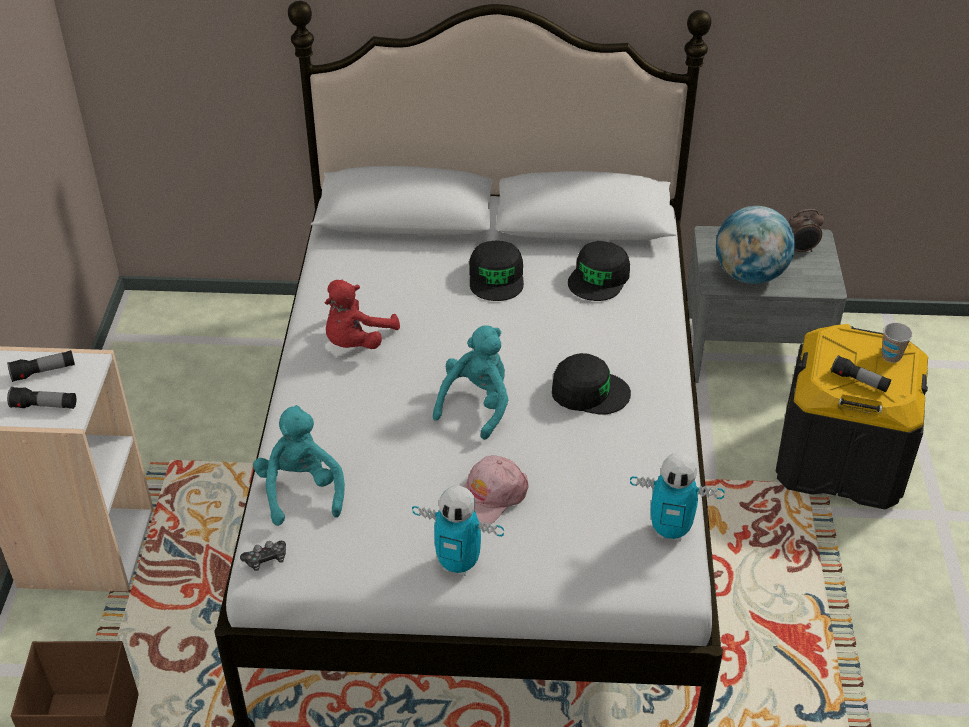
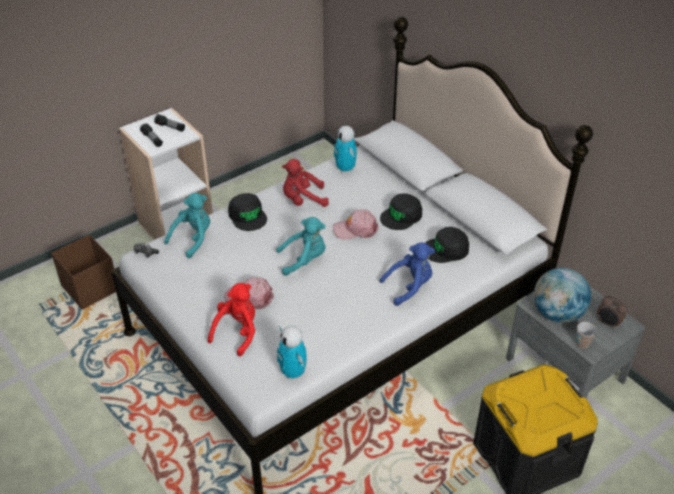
camera: 50 degrees right, 0 degrees up
toy robot [412,485,504,576] -> toy robot moved to [334,126,357,174]
black cap [552,353,631,415] -> black cap moved to [228,193,267,231]
flashlight [831,355,891,392] -> none
cup [881,322,913,363] -> cup moved to [576,322,597,349]
none -> red plush toy [208,283,255,356]
none -> pink cap [333,209,379,240]
none -> blue plush toy [379,242,435,306]

